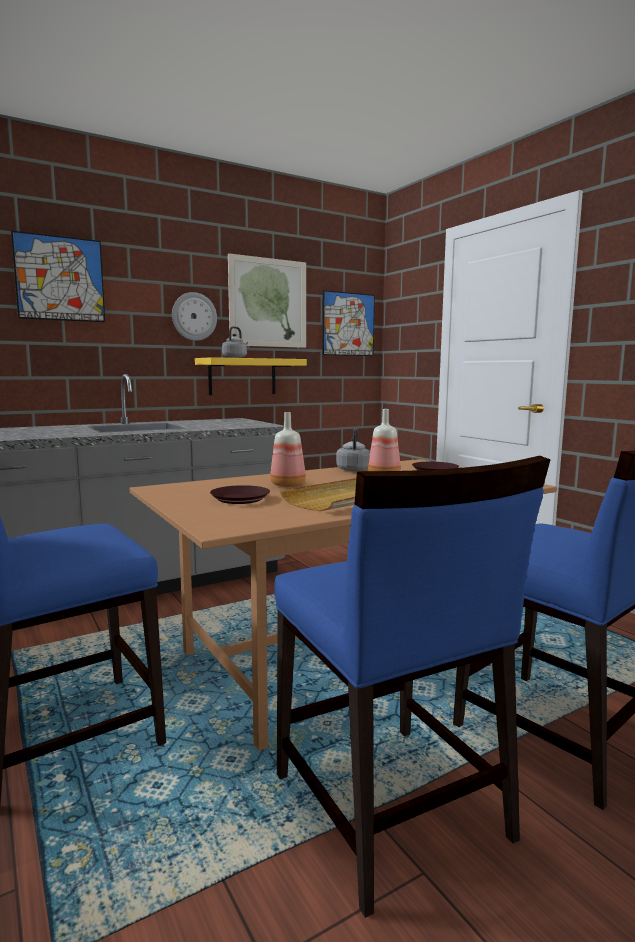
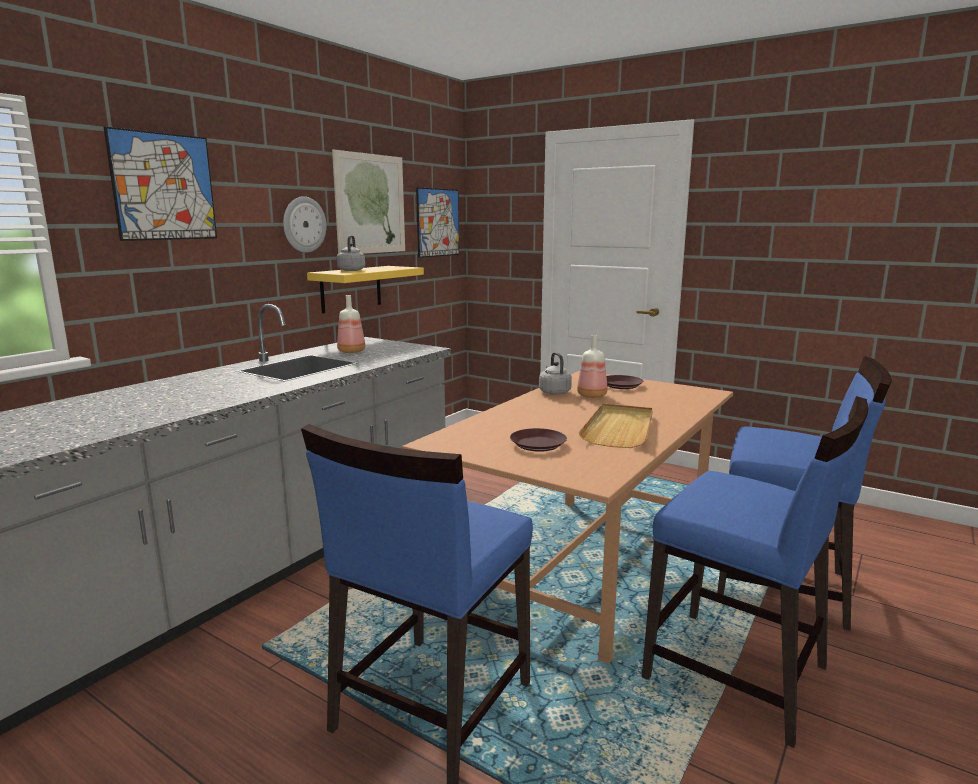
camera: 25 degrees left, 5 degrees up
bottle [270,412,306,487] -> bottle moved to [337,295,365,353]

